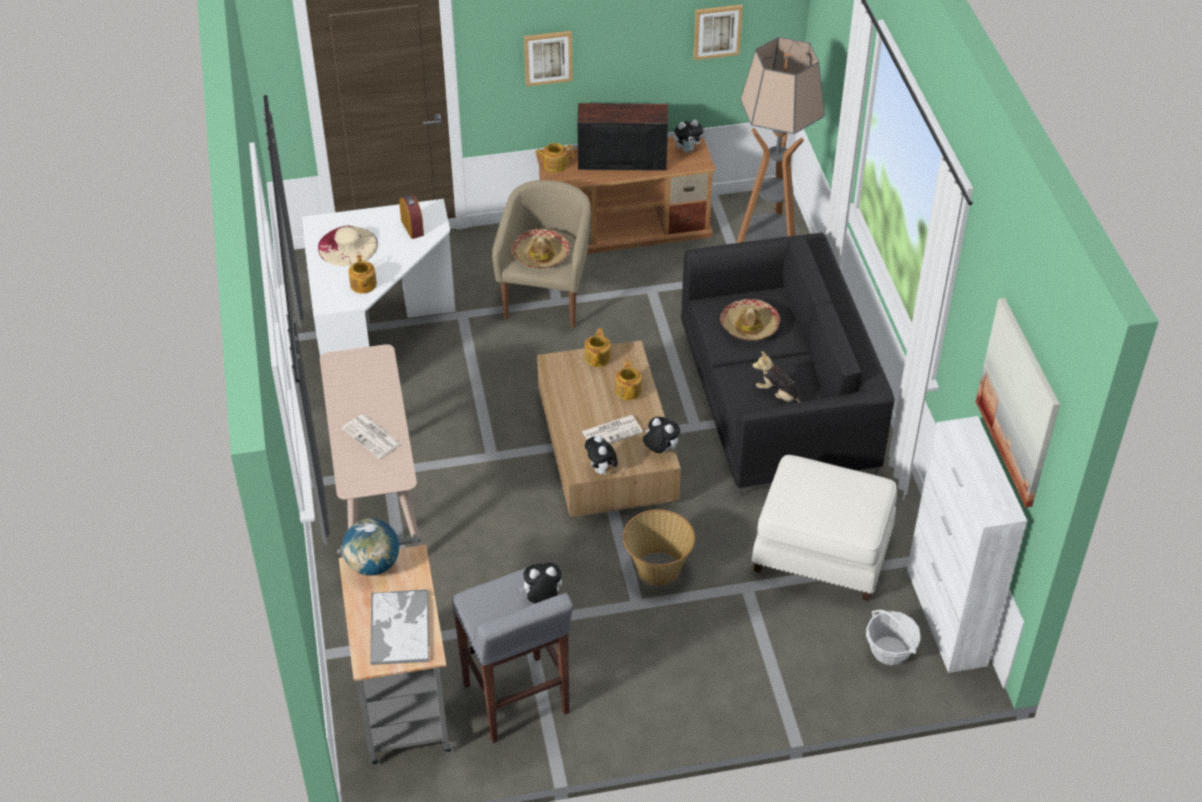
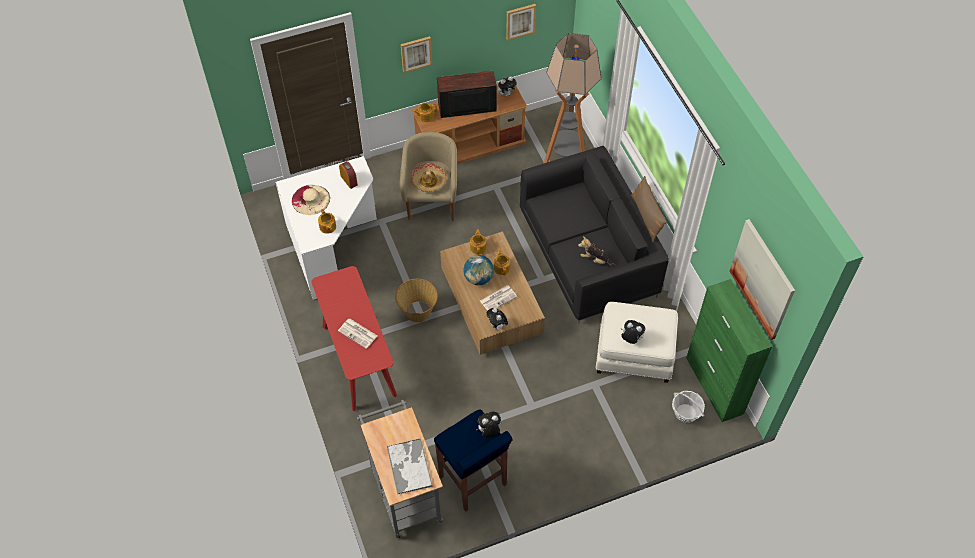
camera: 10 degrees left, 10 degrees up
beige console table [320,344,422,546] -> red console table [311,266,397,411]
globe [342,518,399,576] -> globe moved to [463,255,494,285]
grey stool [451,568,573,743] -> blue stool [434,410,513,512]
basket [623,509,695,586] -> basket moved to [395,279,438,323]
plush toy [643,417,680,453] -> plush toy moved to [621,320,645,344]
hat [720,299,780,341] -> none
white cabinet [907,416,1027,673] -> green cabinet [686,279,772,422]
none -> brown pillow [631,176,667,242]

